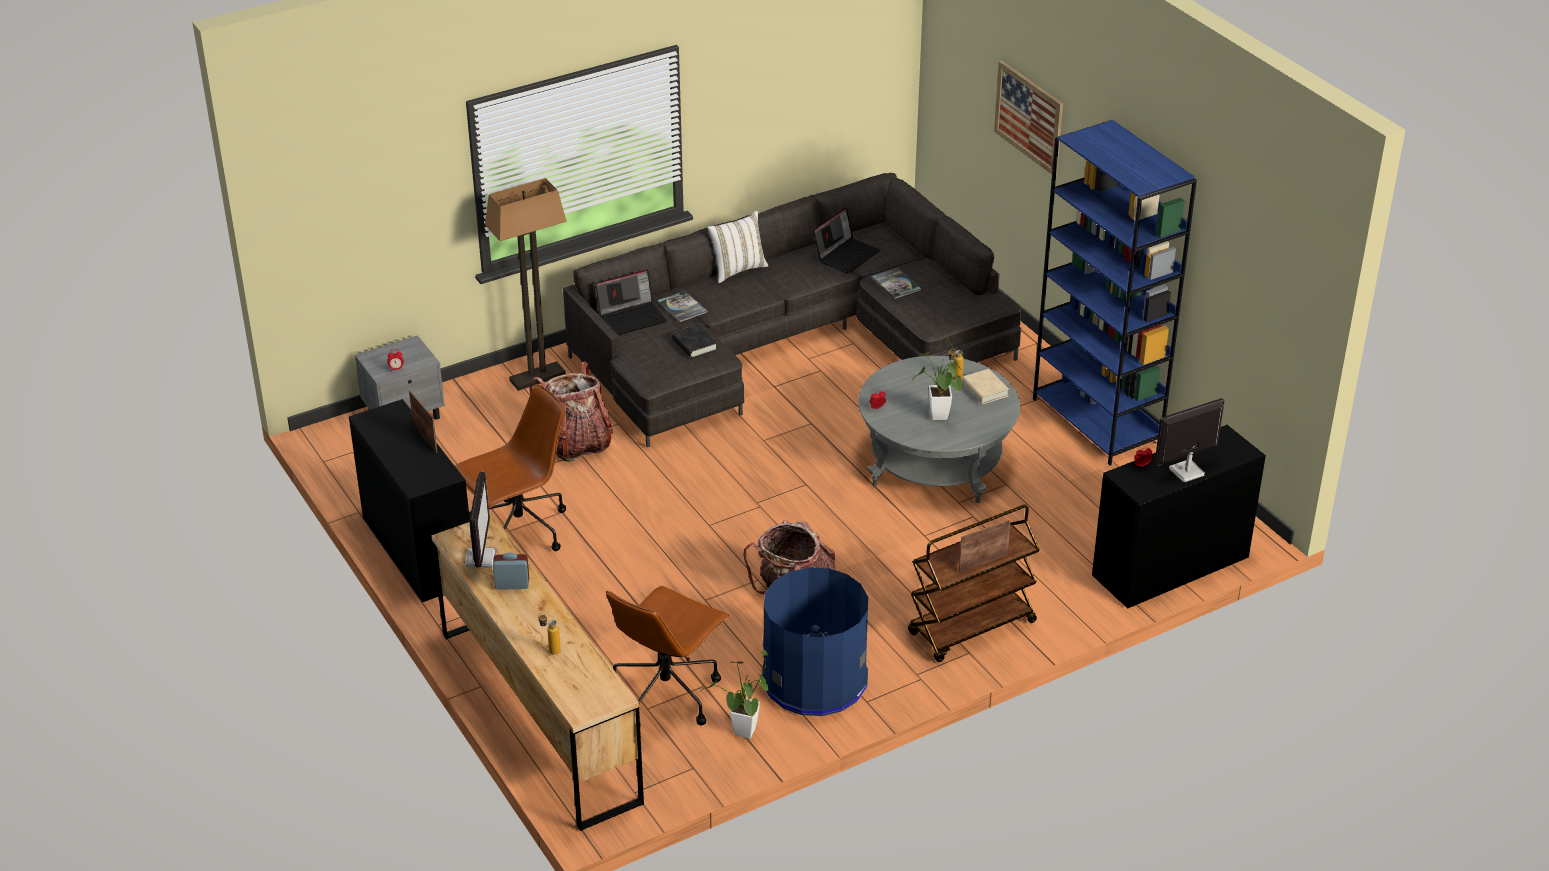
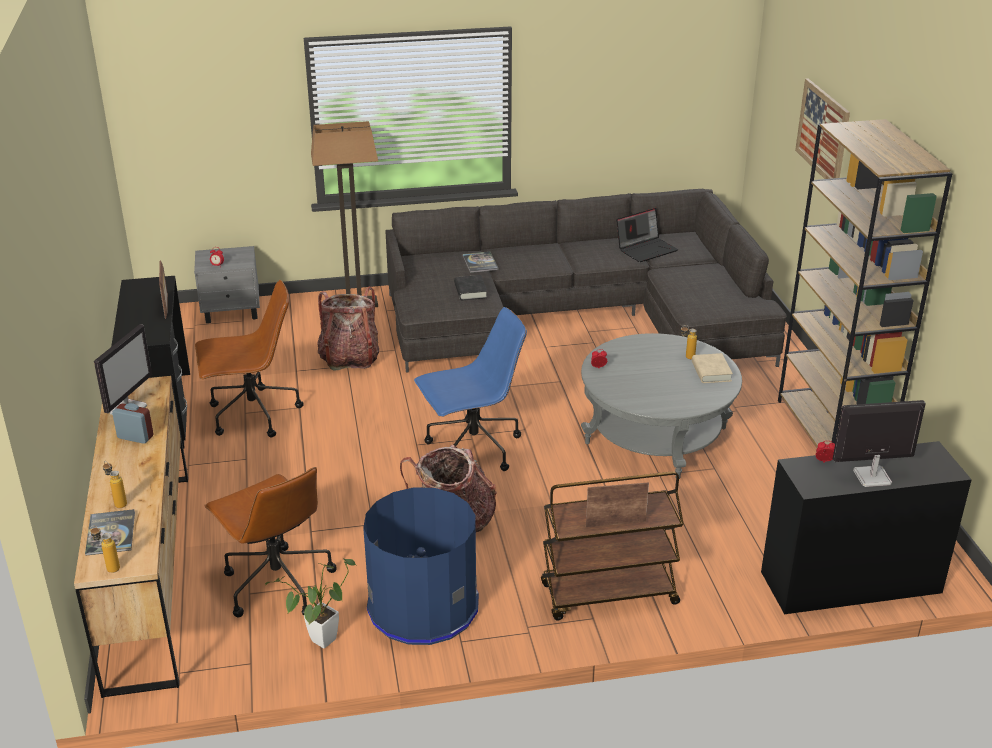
camera: 20 degrees right, 5 degrees down
laptop [595,269,667,335] -> none
brown office chair [606,586,729,726] -> brown office chair turned 90 degrees counterclockwise [204,467,337,617]
white pillow [707,210,768,283] -> none
book [871,268,921,299] -> book moved to [85,509,135,556]
potted plant [912,338,963,420] -> none
blue bookcase [1033,120,1197,466] -> brown bookcase [778,119,952,448]
none -> bottle [90,526,120,573]
none -> blue office chair [414,307,527,471]

